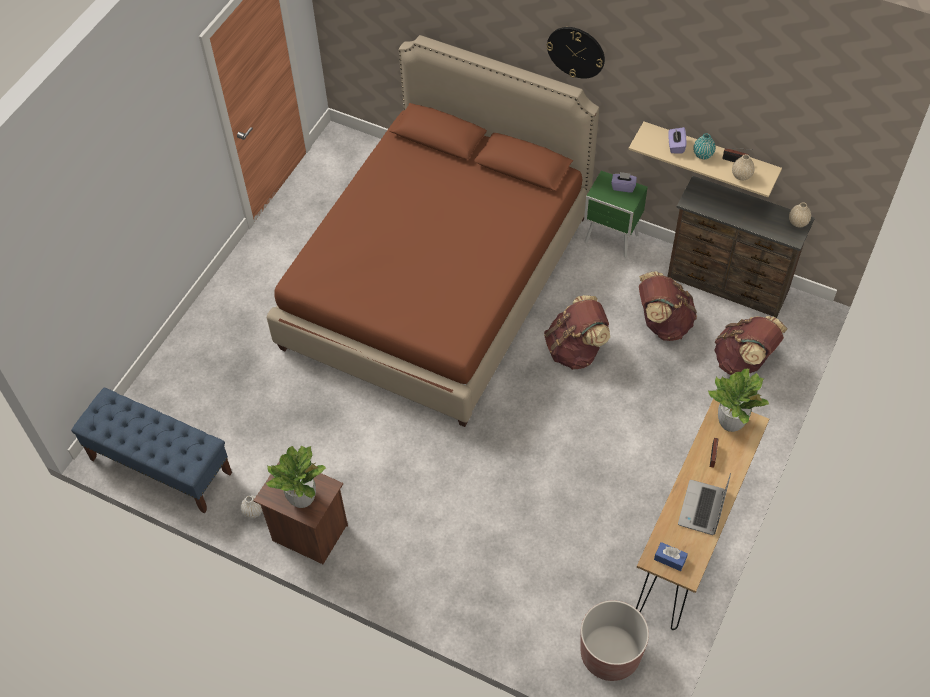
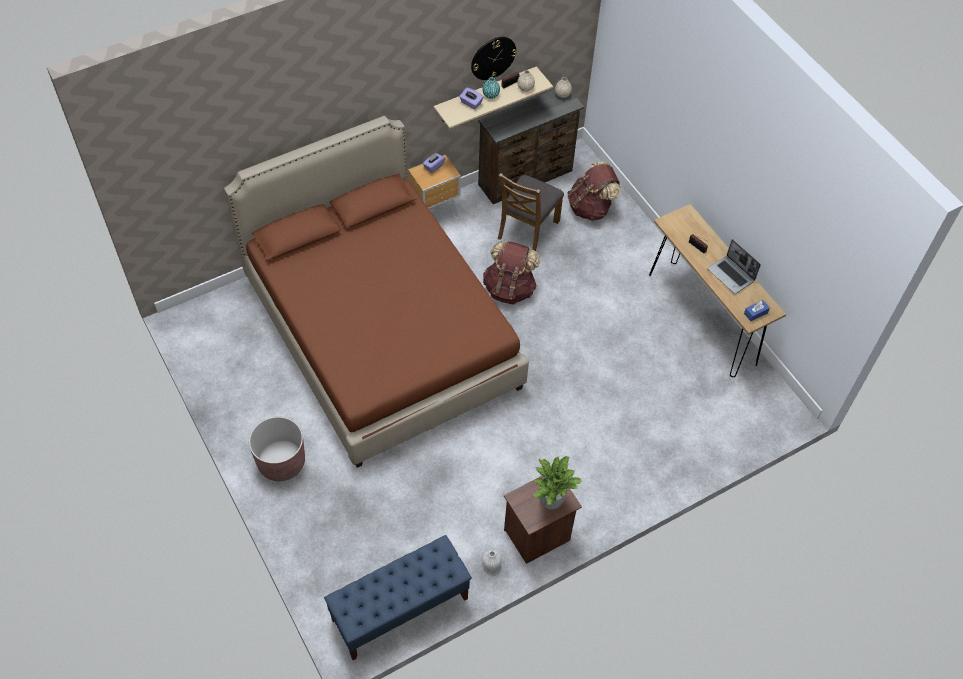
camera: 60 degrees left, 0 degrees up
wall clock [547,27,605,79] -> wall clock moved to [471,37,517,80]
brown planter [580,600,649,681] -> brown planter moved to [249,416,305,481]
green nightstand [584,171,648,258] -> brown nightstand [408,155,461,216]
brown backpack [639,271,697,341] -> brown chair [498,173,564,251]
potted plant [708,369,769,432] -> none

